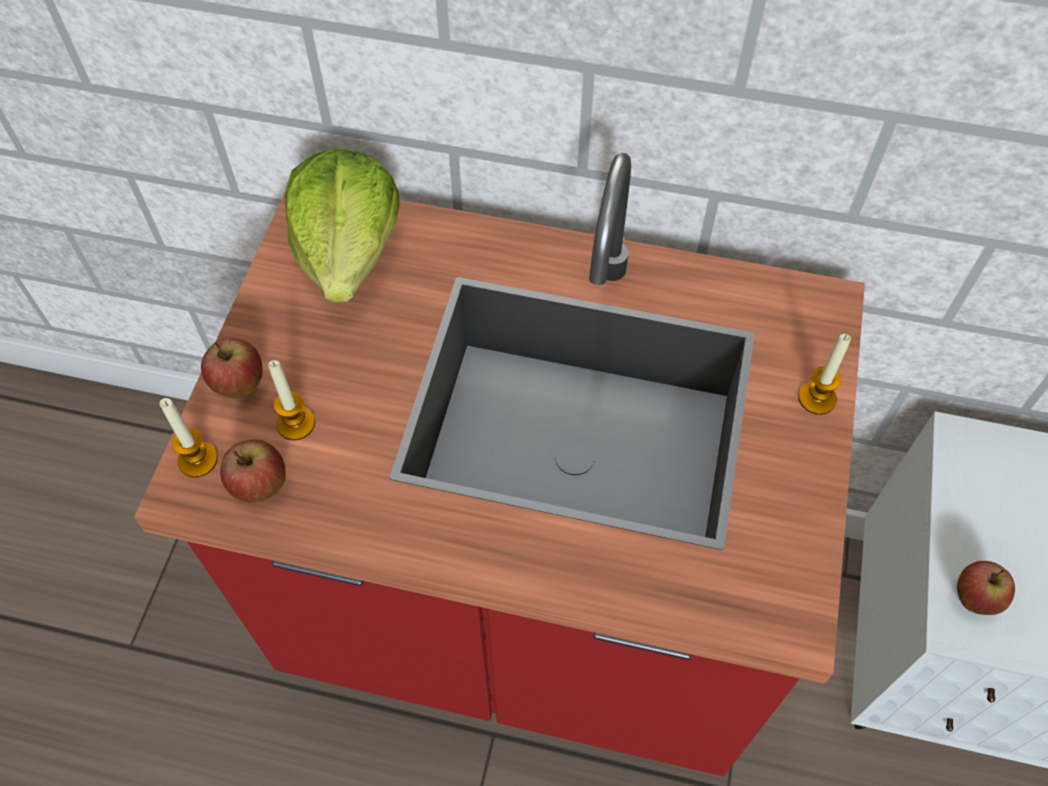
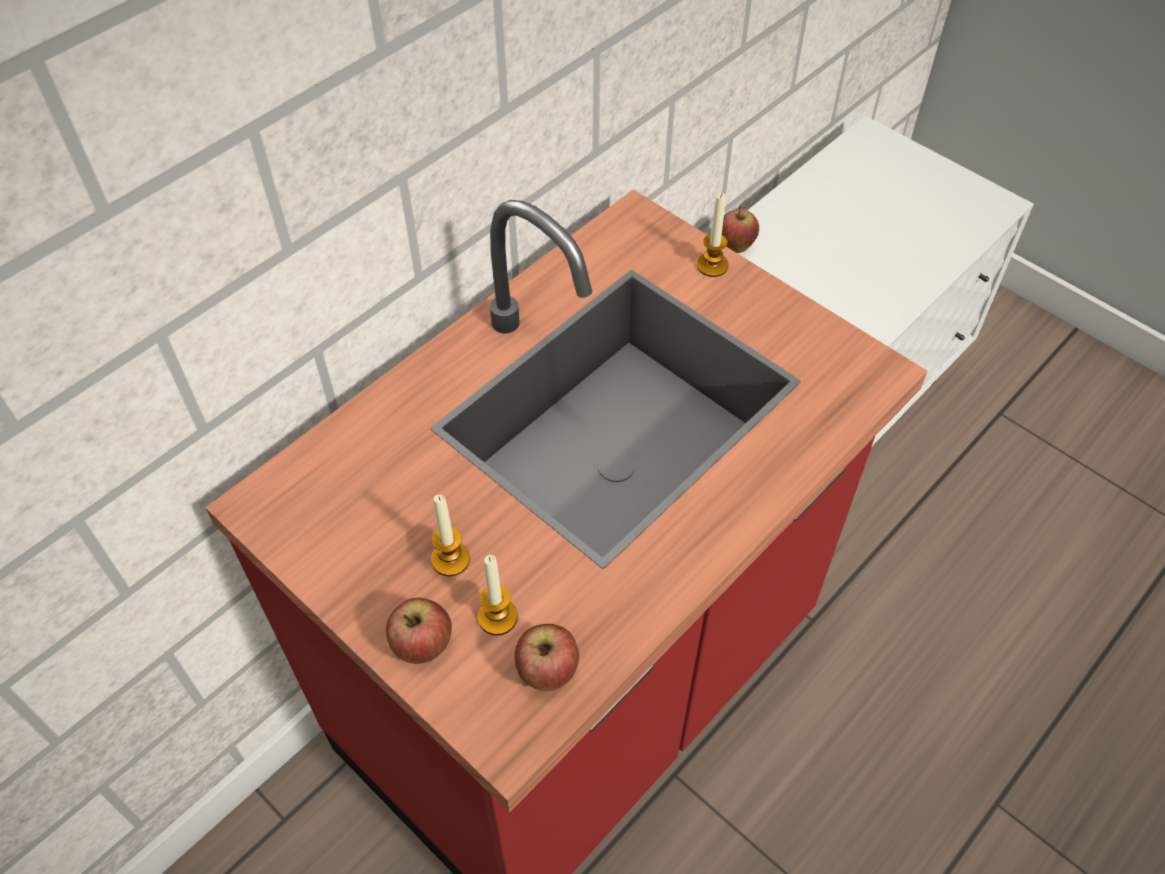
camera: 60 degrees left, 5 degrees down
candle [160,398,218,478] -> candle moved to [431,495,470,576]
lettuce [285,149,400,302] -> none
apple [957,561,1015,615] -> apple moved to [722,206,759,253]

